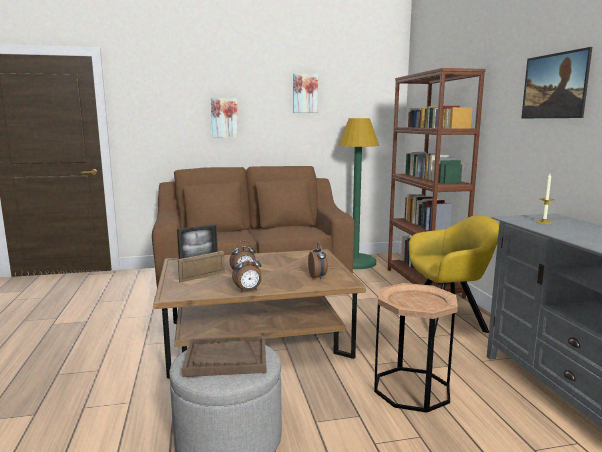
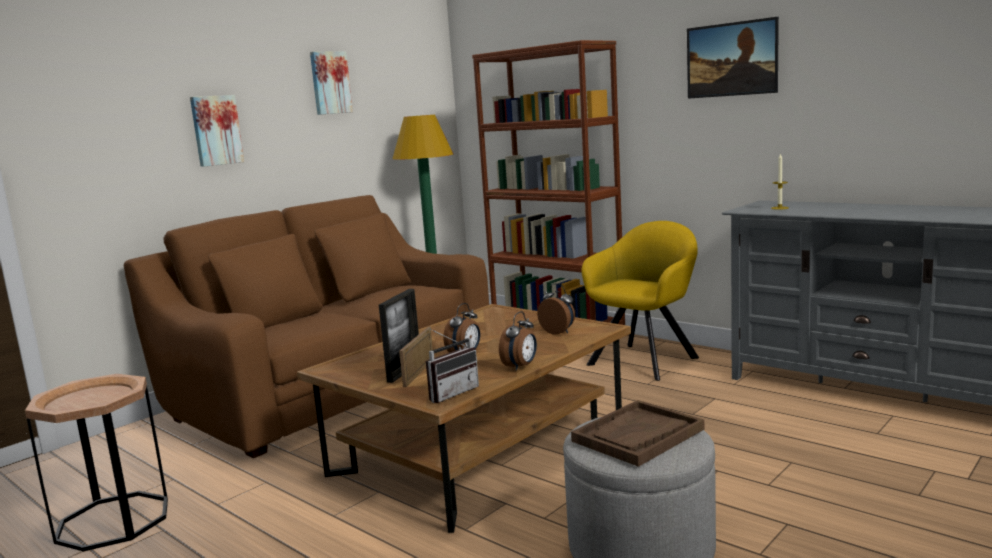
camera: 35 degrees left, 0 degrees up
brown side table [374,283,458,413] -> brown side table moved to [25,374,168,551]
none -> radio [426,329,479,403]

